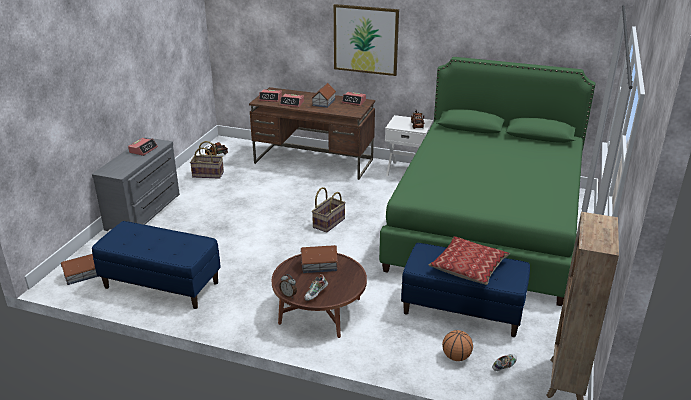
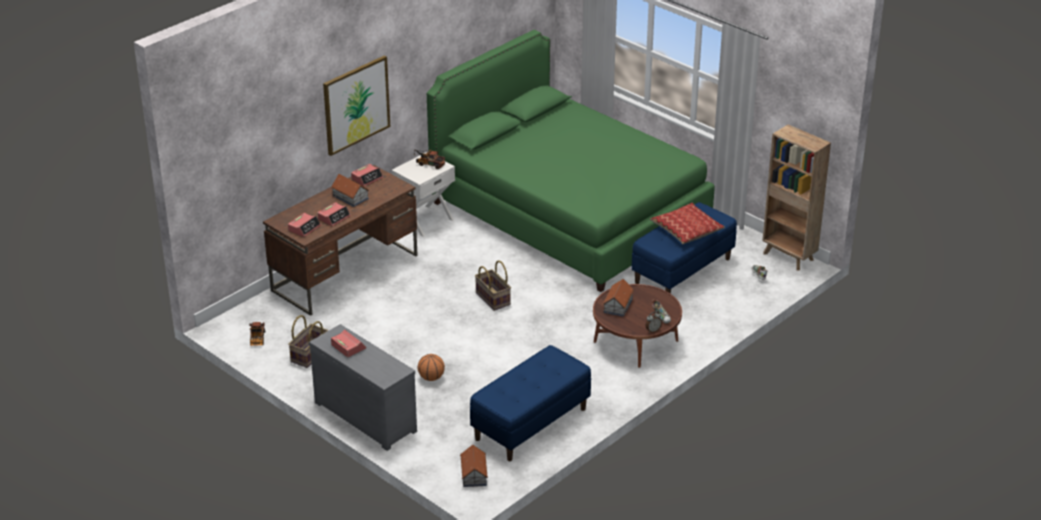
camera: 65 degrees left, 5 degrees up
basketball [442,330,473,361] -> basketball moved to [417,354,445,381]

